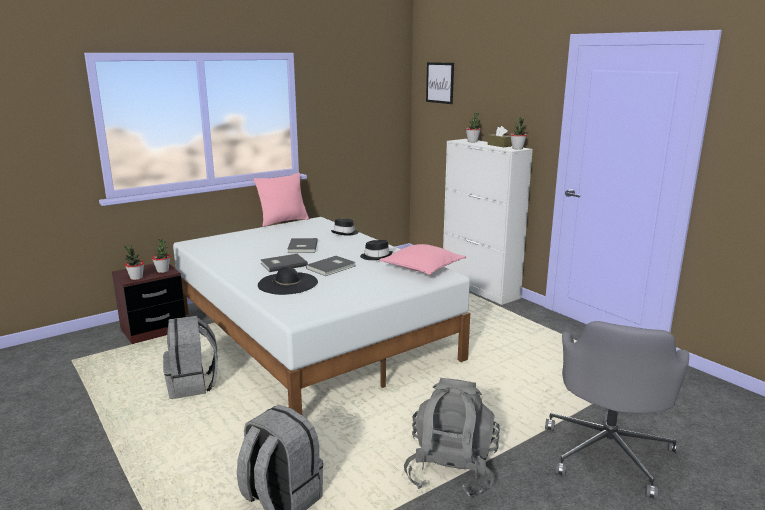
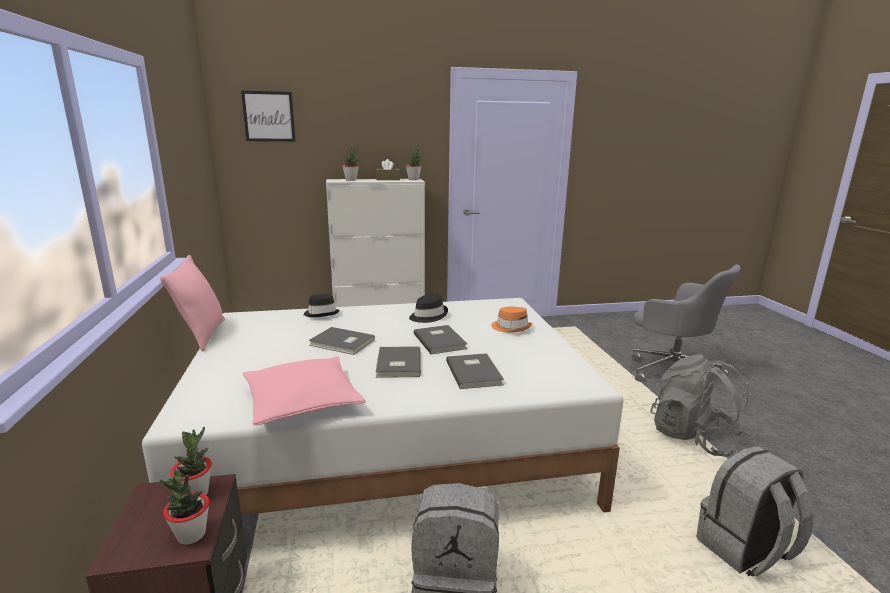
camera: 65 degrees left, 0 degrees up
black hat [258,267,318,295] -> grey book [446,353,504,389]
pink pillow [380,244,466,275] -> pink pillow moved to [243,356,366,425]
none -> orange hat [491,307,532,333]

